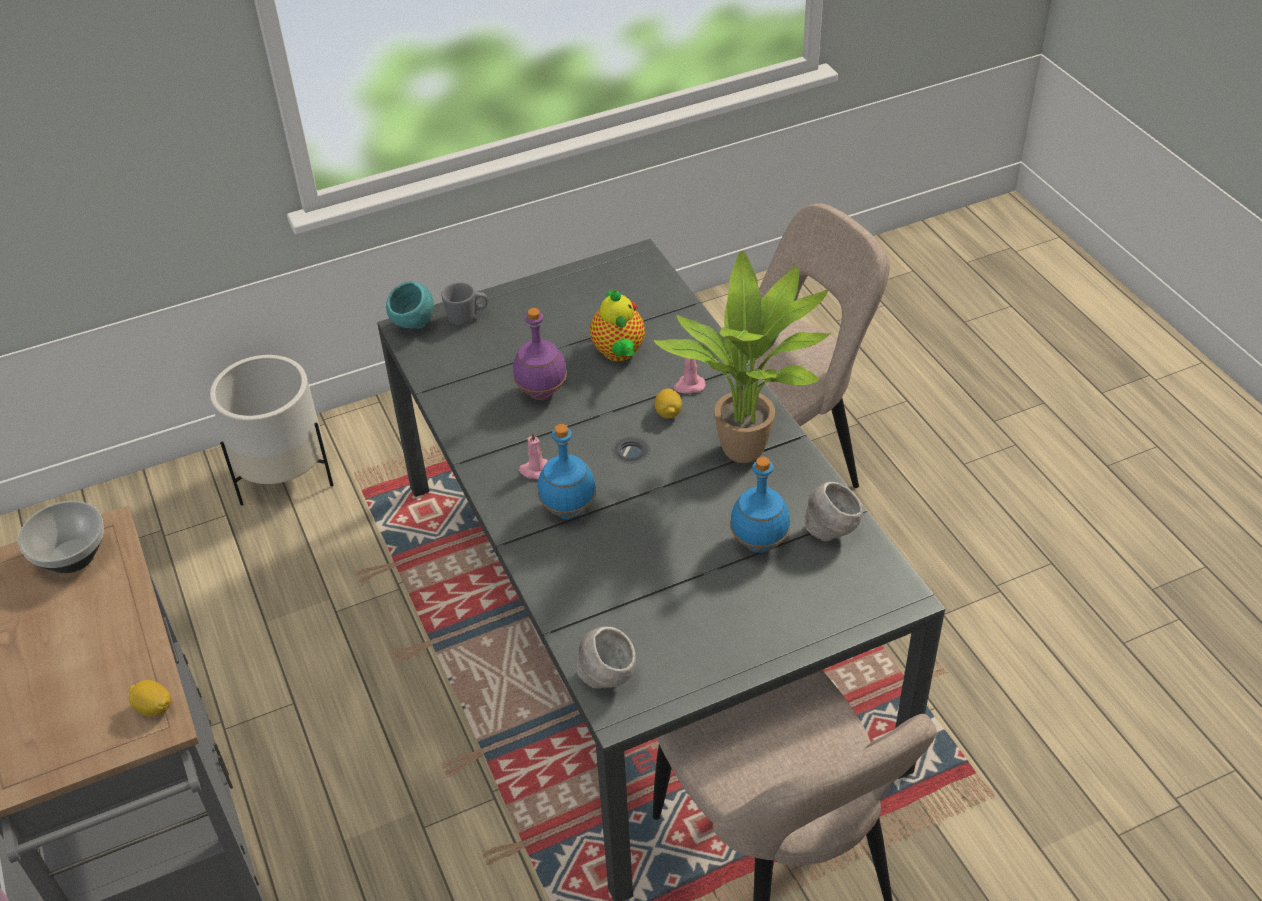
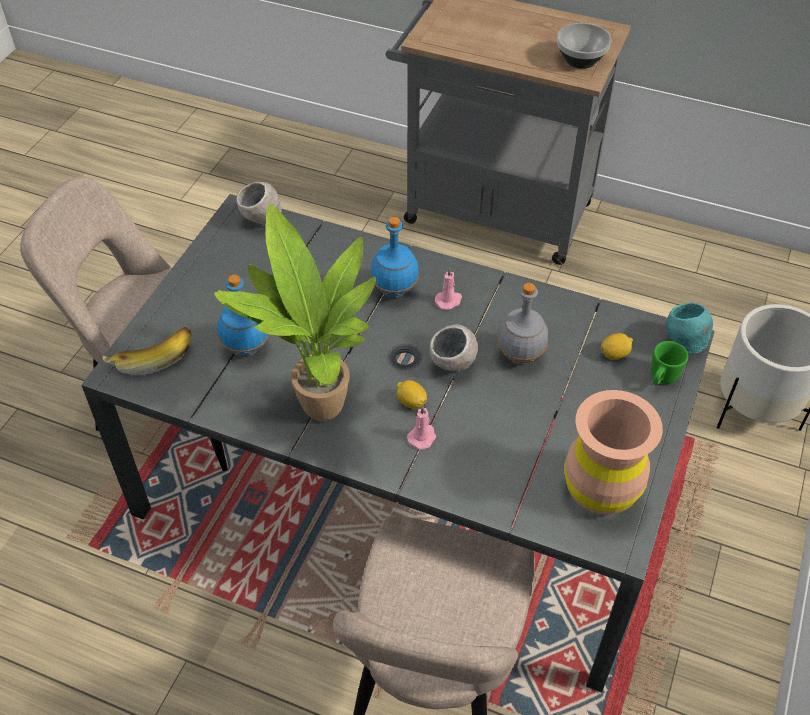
camera: 135 degrees right, 5 degrees up
lemon [128,680,171,717] -> lemon moved to [601,333,633,359]
grey mug [441,282,488,325] -> green mug [651,341,688,386]
purple bottle [513,308,567,400] -> grey bottle [497,283,548,364]
teapot [590,289,645,361] -> none
grey bowl [803,482,862,542] -> grey bowl moved to [429,324,478,371]
none -> banana [103,327,192,375]
none -> brown vase [564,390,663,514]

